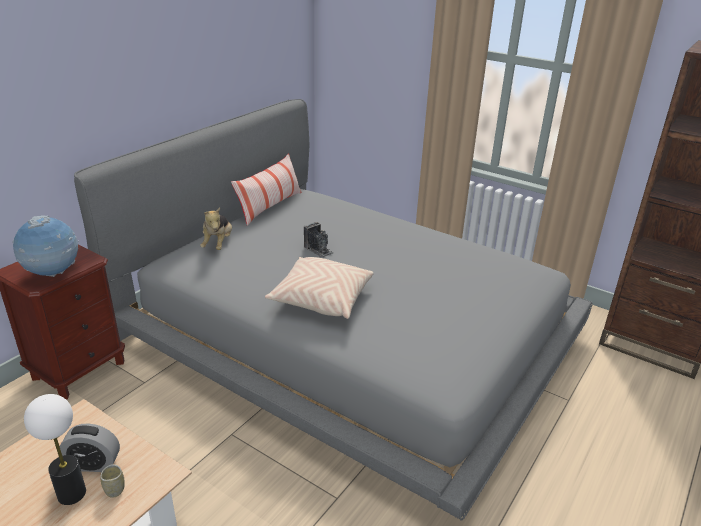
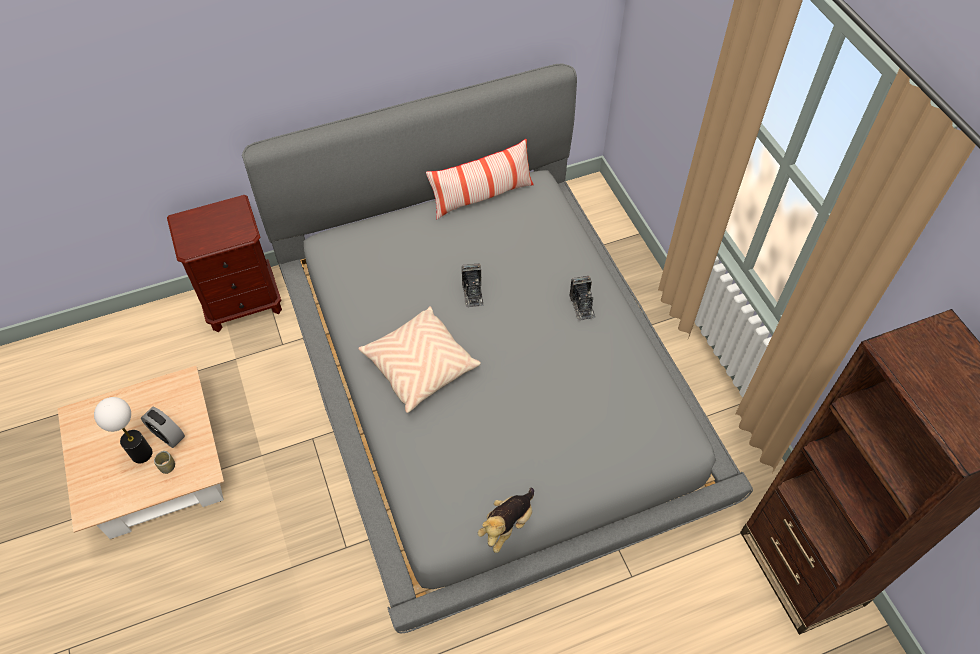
camera: 35 degrees right, 25 degrees up
globe [12,215,79,277] -> none
plush toy [200,207,232,250] -> plush toy moved to [478,488,534,553]
none -> camera [569,276,595,321]

